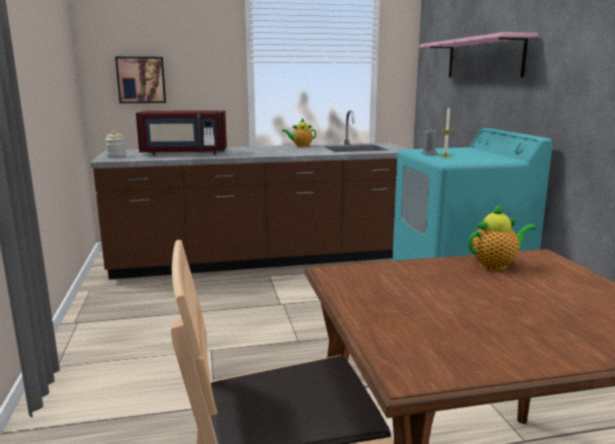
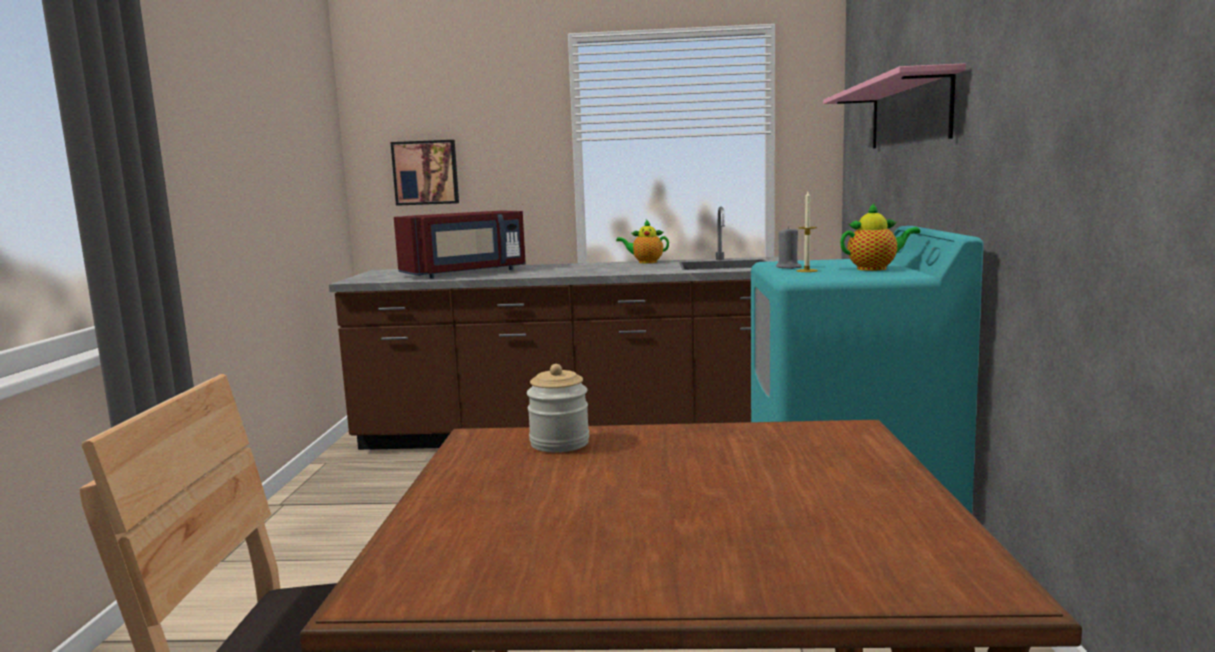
camera: 15 degrees right, 5 degrees down
jar [105,131,126,157] -> jar moved to [527,364,589,452]
red microwave [136,110,227,155] -> red microwave turned 45 degrees counterclockwise [394,211,526,278]
teapot [468,204,536,270] -> teapot moved to [840,203,920,271]

